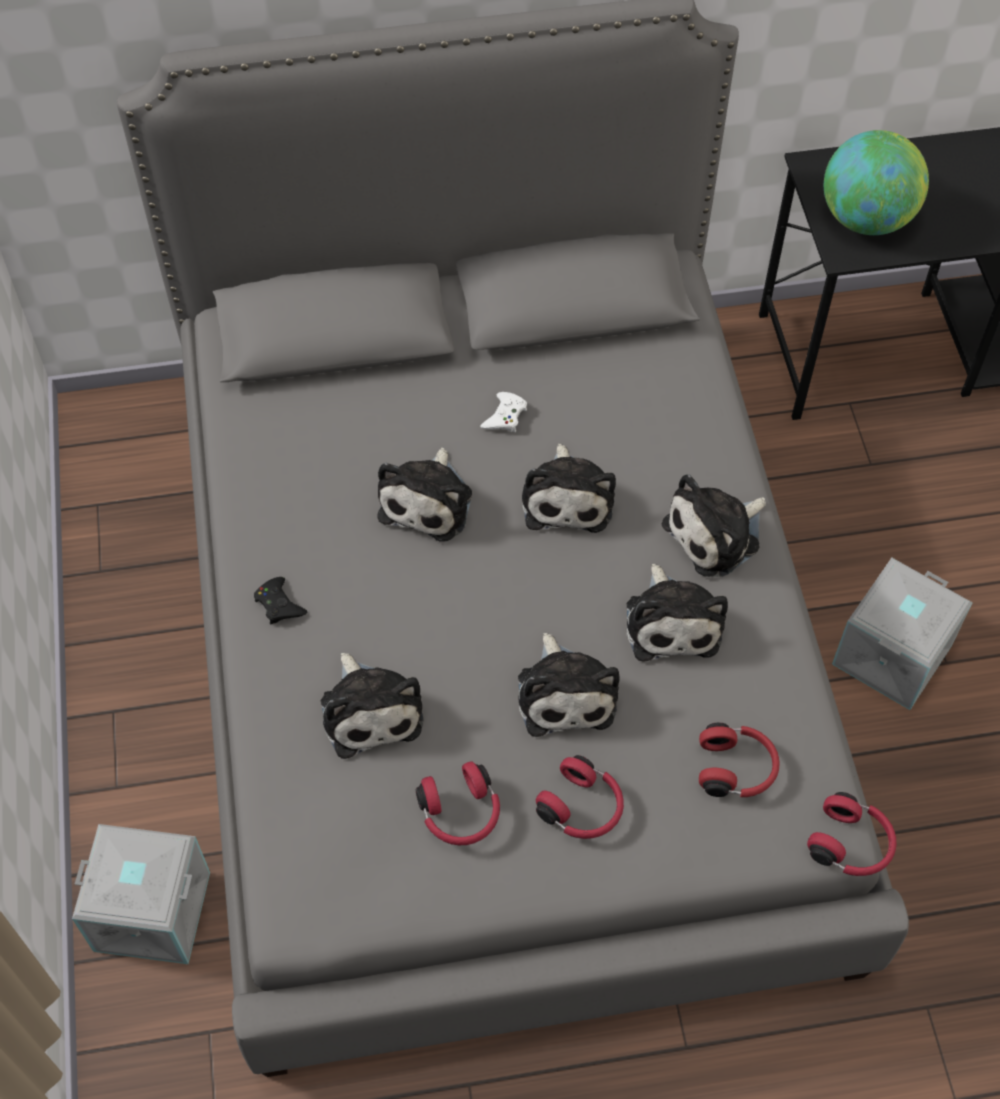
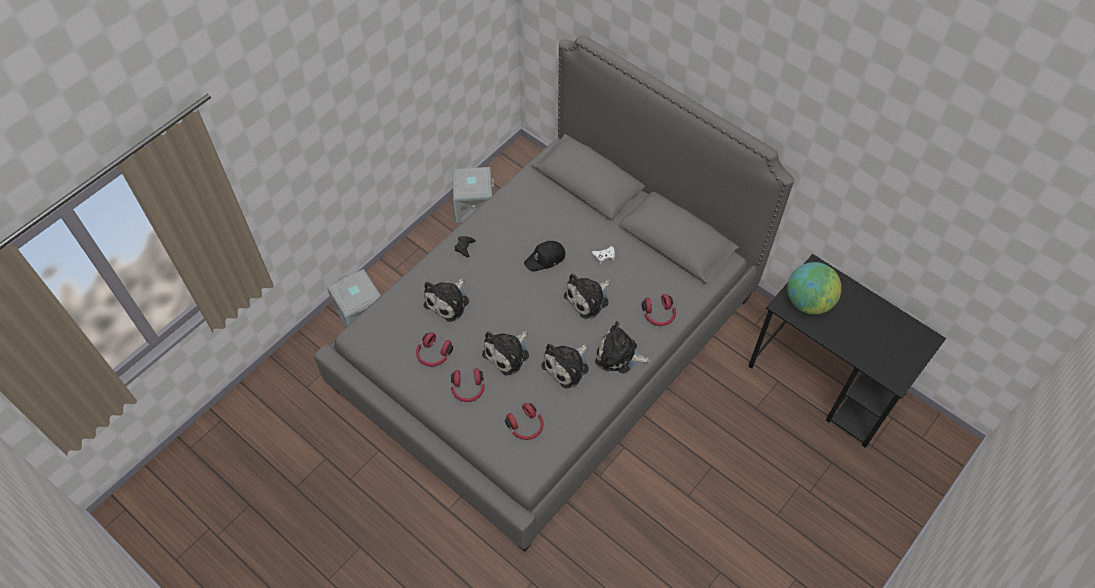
camera: 50 degrees right, 0 degrees up
plush toy [377,448,472,542] -> black cap [524,241,565,271]
red headphones [807,792,896,876] -> red headphones moved to [642,294,676,326]
grey storage box [832,558,973,710] -> grey storage box moved to [450,167,494,222]

